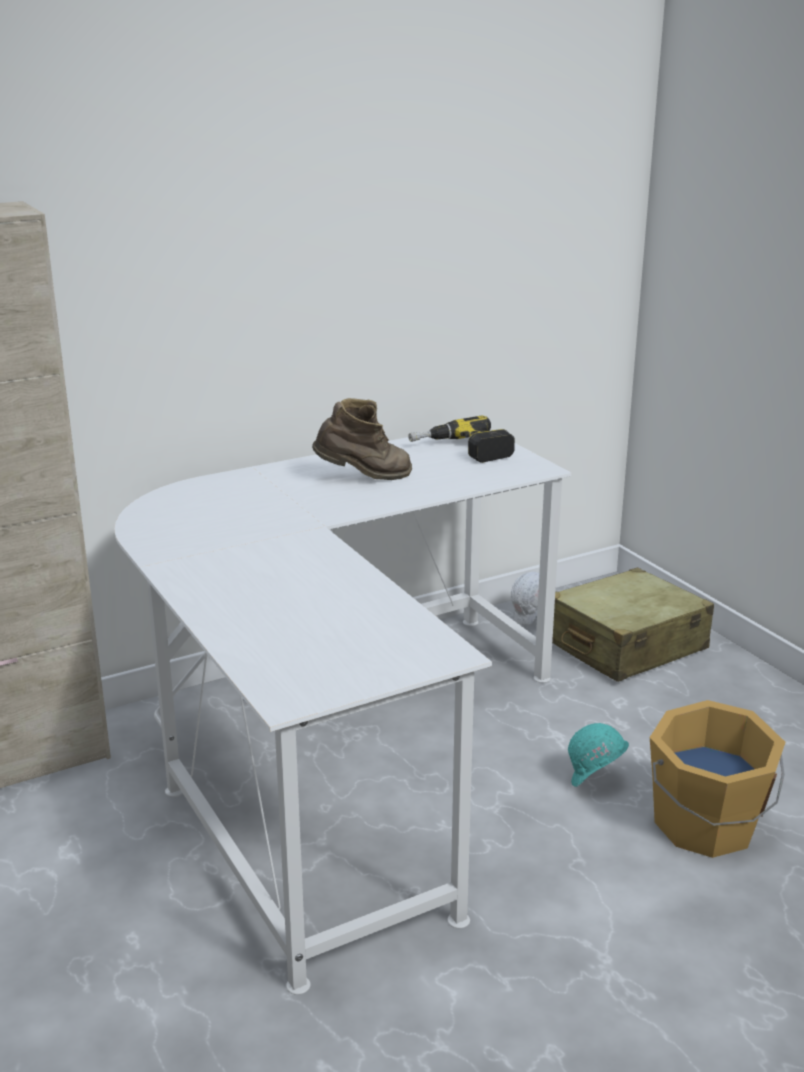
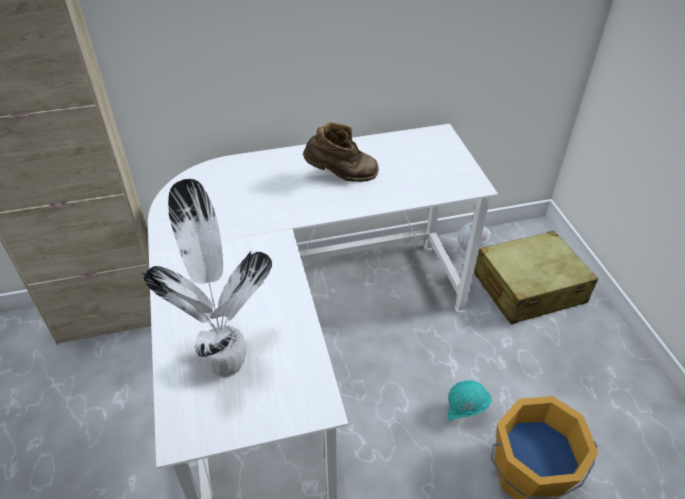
camera: 15 degrees right, 20 degrees up
power drill [408,415,515,463] -> none
none -> potted plant [142,179,272,378]

